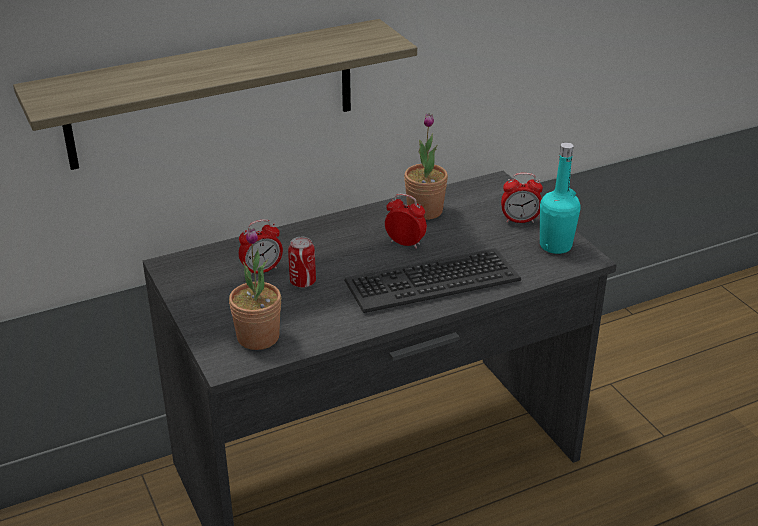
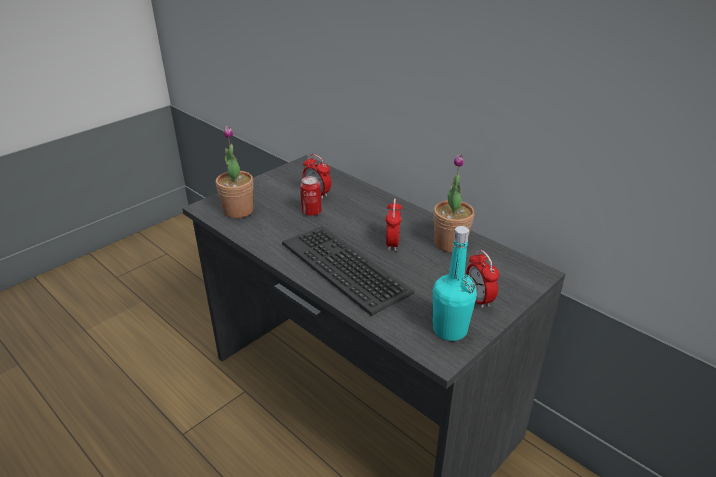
camera: 70 degrees right, 0 degrees up
shelf [13,19,417,170] -> none

